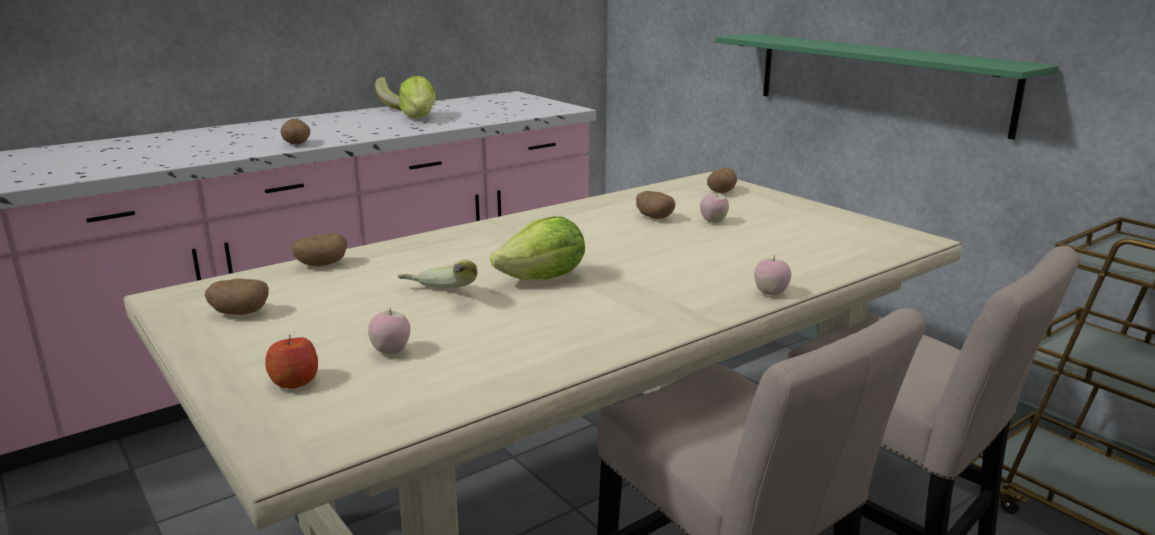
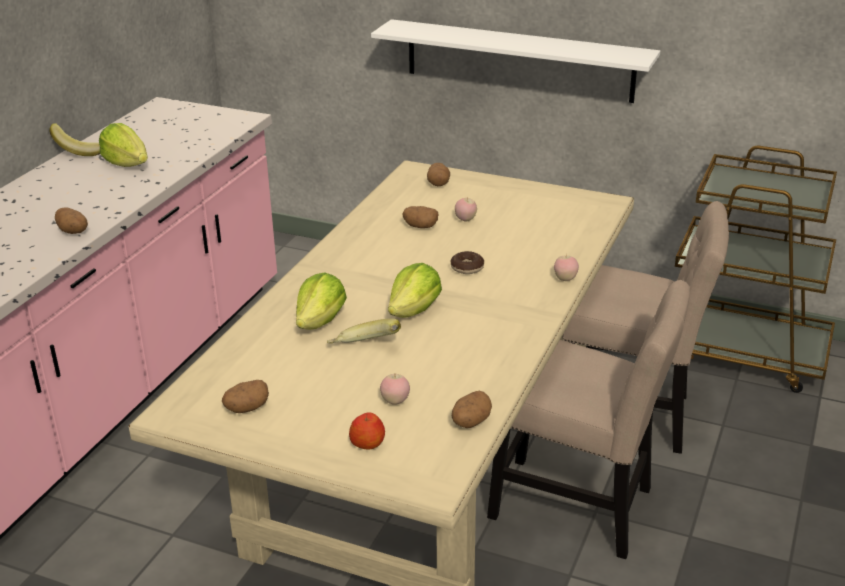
camera: 30 degrees left, 10 degrees up
potato [291,234,347,266] -> potato moved to [452,391,492,428]
green shelf [715,33,1059,140] -> white shelf [371,19,660,103]
none -> lettuce [296,272,347,330]
none -> donut [450,251,484,274]

